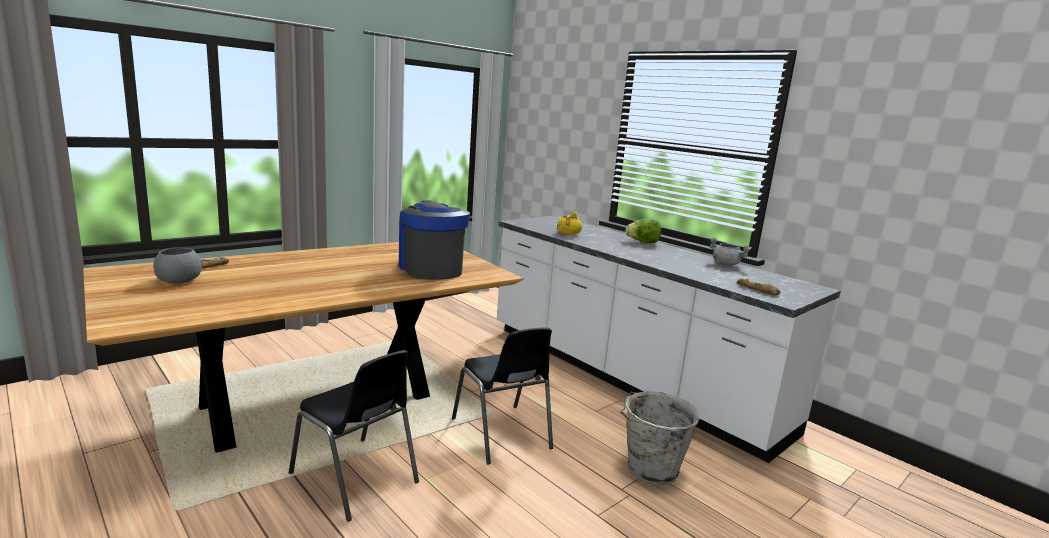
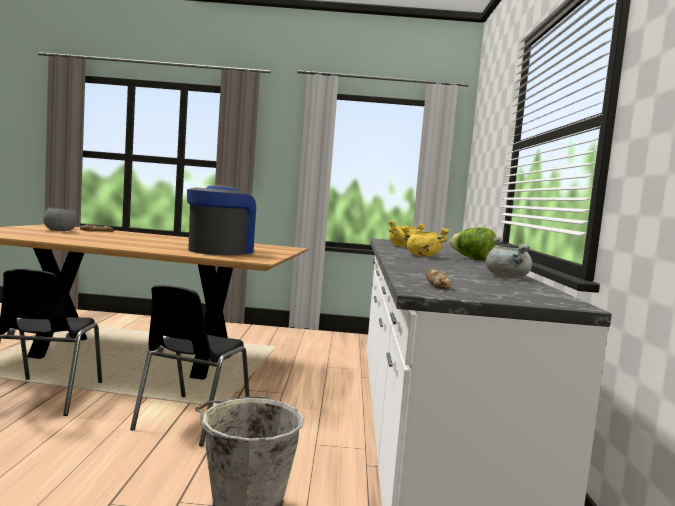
camera: 45 degrees right, 10 degrees down
none -> yellow cooking pot [401,226,450,257]

